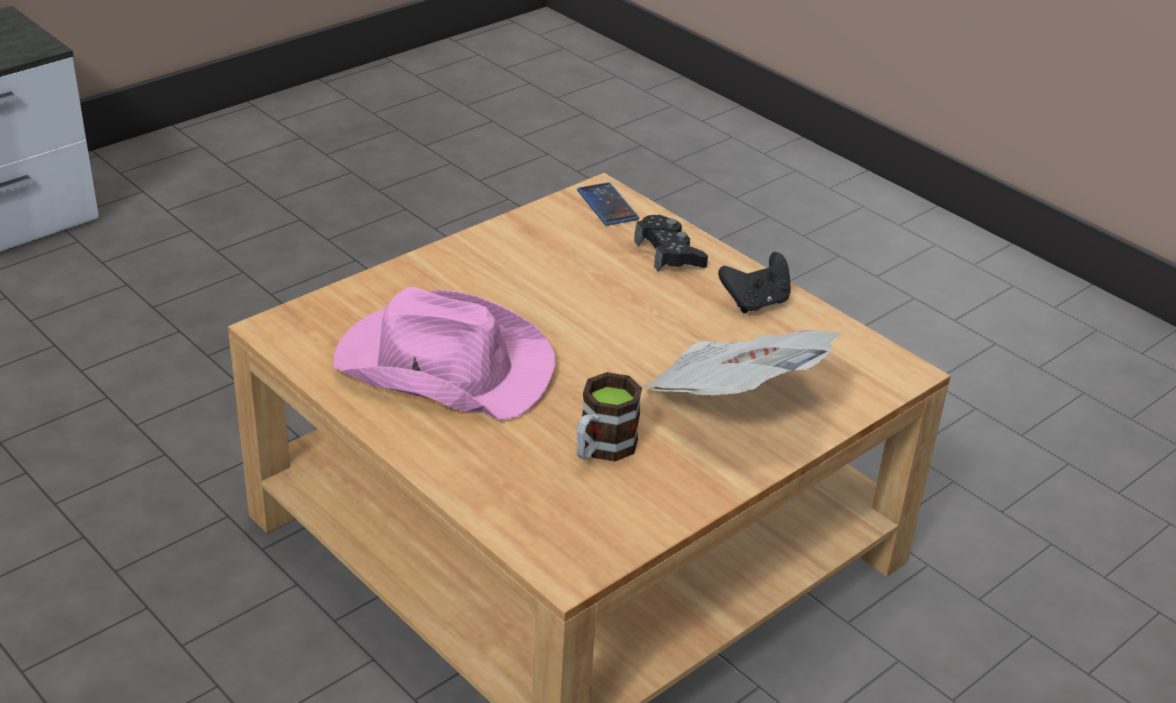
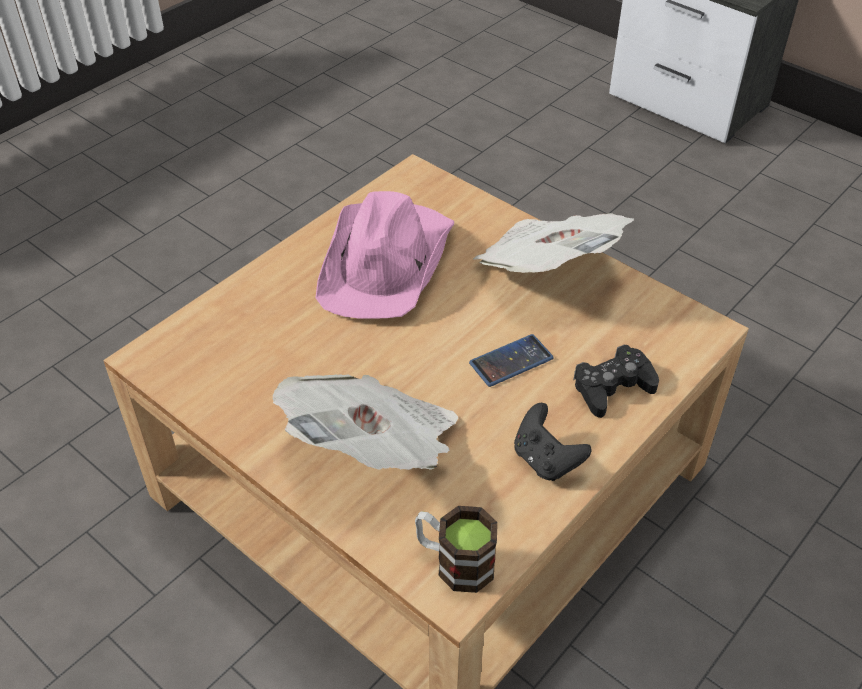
camera: 85 degrees right, 10 degrees up
phone [577,182,639,226] -> phone moved to [469,334,554,387]
mug [577,372,642,461] -> mug moved to [415,506,498,593]
none -> newspaper [473,213,634,273]

